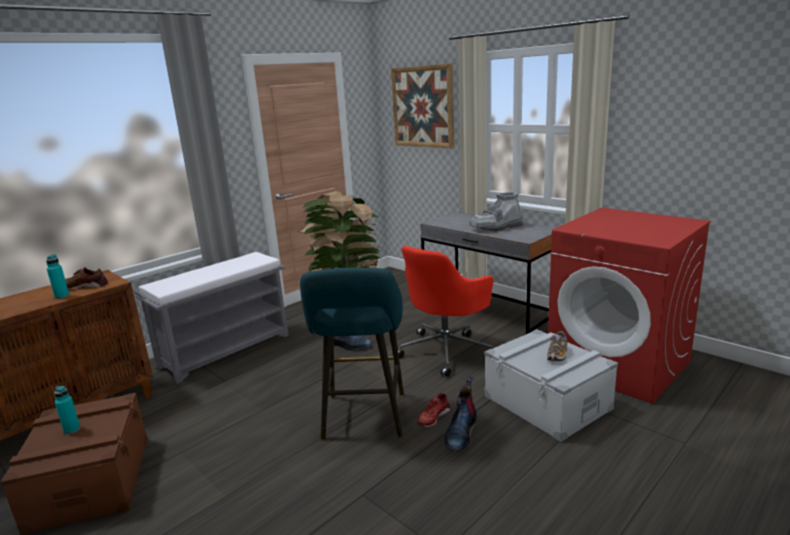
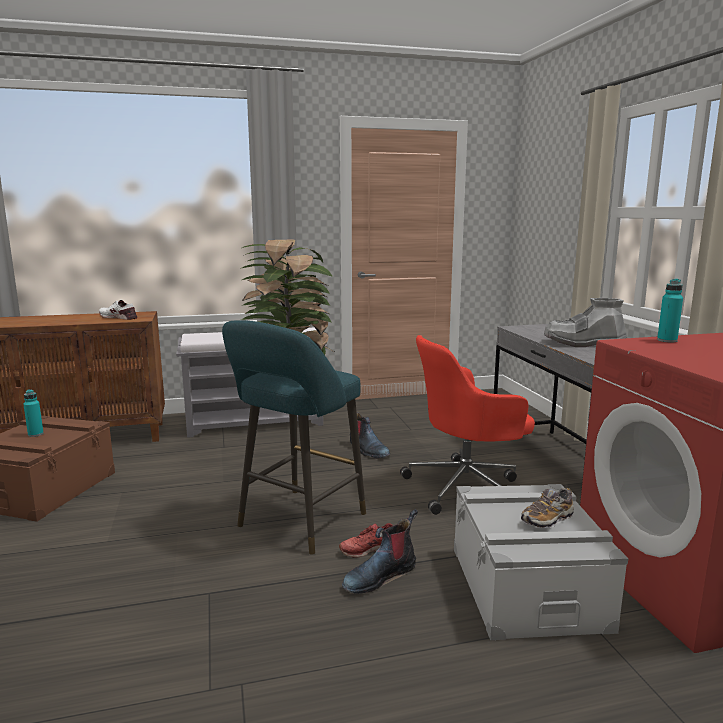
camera: 30 degrees right, 5 degrees down
turquoise bottle [46,254,69,299] -> turquoise bottle moved to [657,279,683,343]
brown shoe [65,267,108,290] -> white shoe [99,300,137,320]
picture [391,64,454,148] -> none

